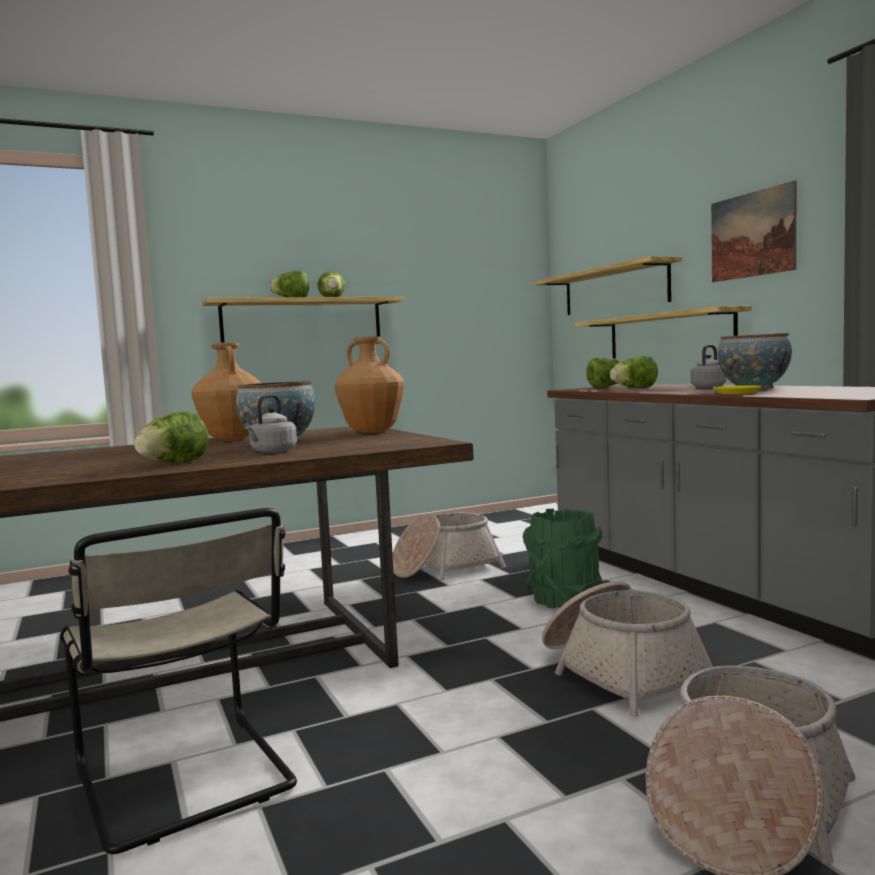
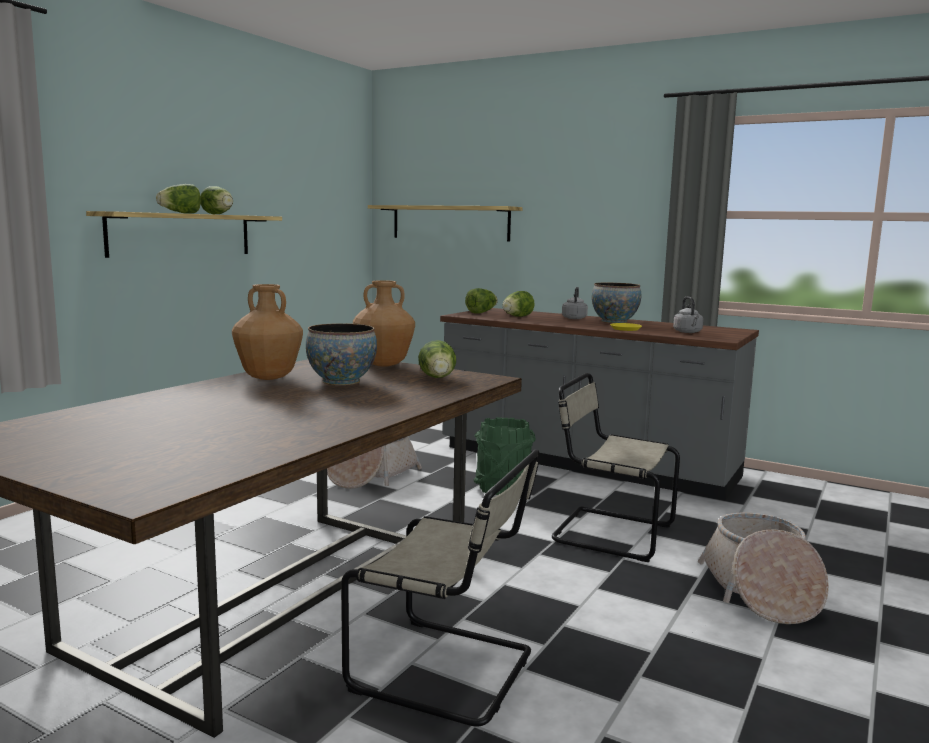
camera: 35 degrees left, 5 degrees up
lettuce [134,412,209,463] -> lettuce moved to [418,340,456,378]
grey kettle [244,394,297,453] -> grey kettle moved to [673,297,703,333]
basket [542,581,713,716] -> beige chair [552,373,680,562]
shelf [575,306,752,359] -> none
picture [711,181,796,282] -> none

